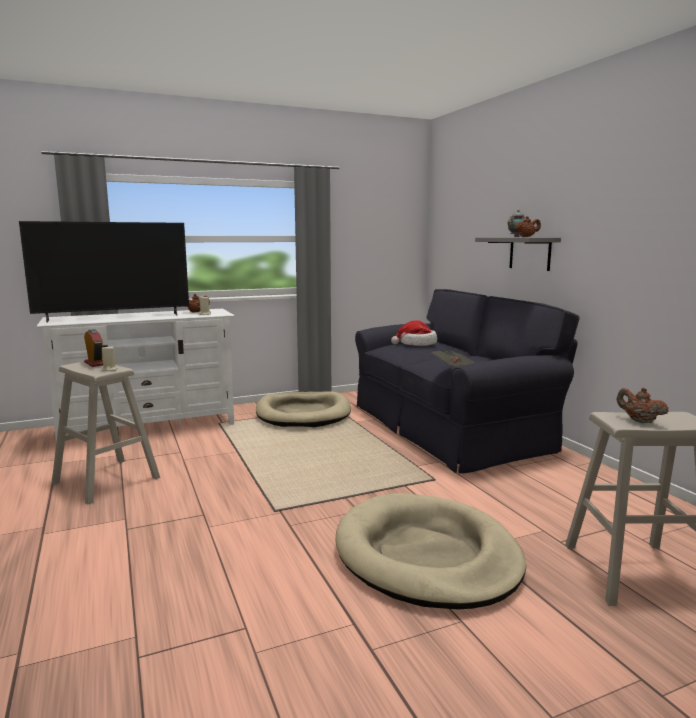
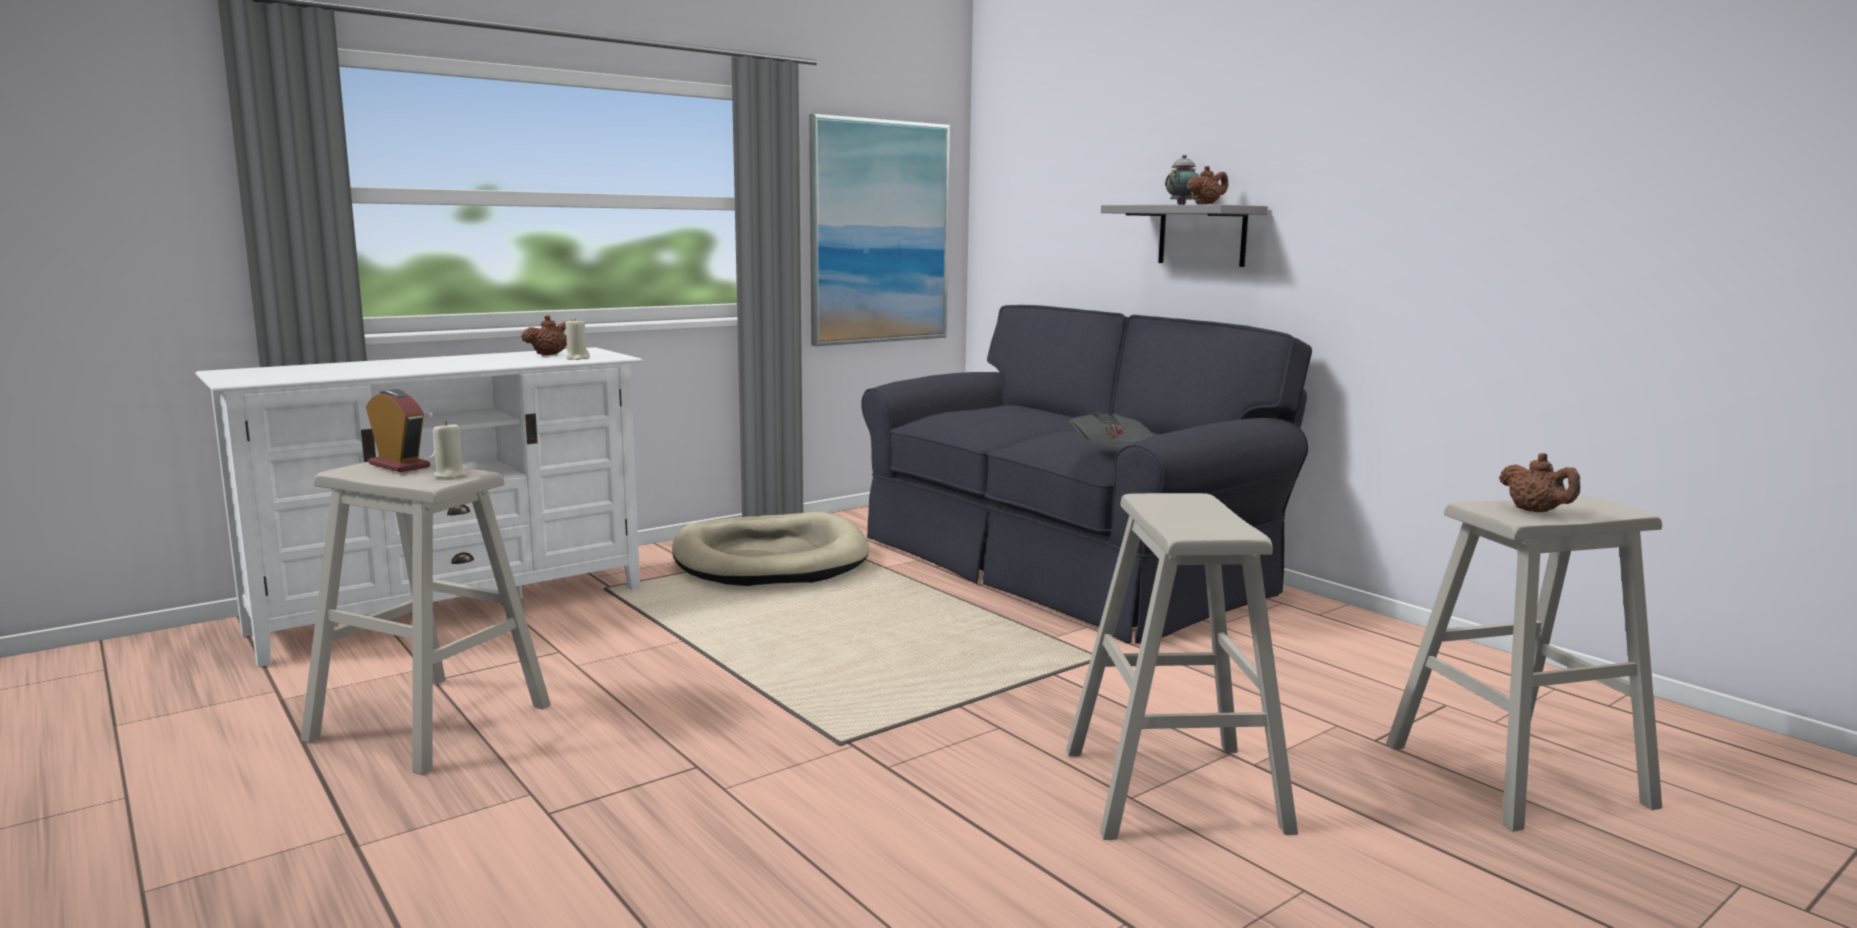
camera: 15 degrees left, 0 degrees up
television [19,221,189,323] -> none
beige dog bed [335,493,526,609] -> beige stool [1066,493,1298,840]
hat [391,320,437,346] -> none
brown teapot [617,388,669,423] -> brown teapot turned 150 degrees counterclockwise [1499,453,1580,512]
none -> picture [809,114,950,346]

